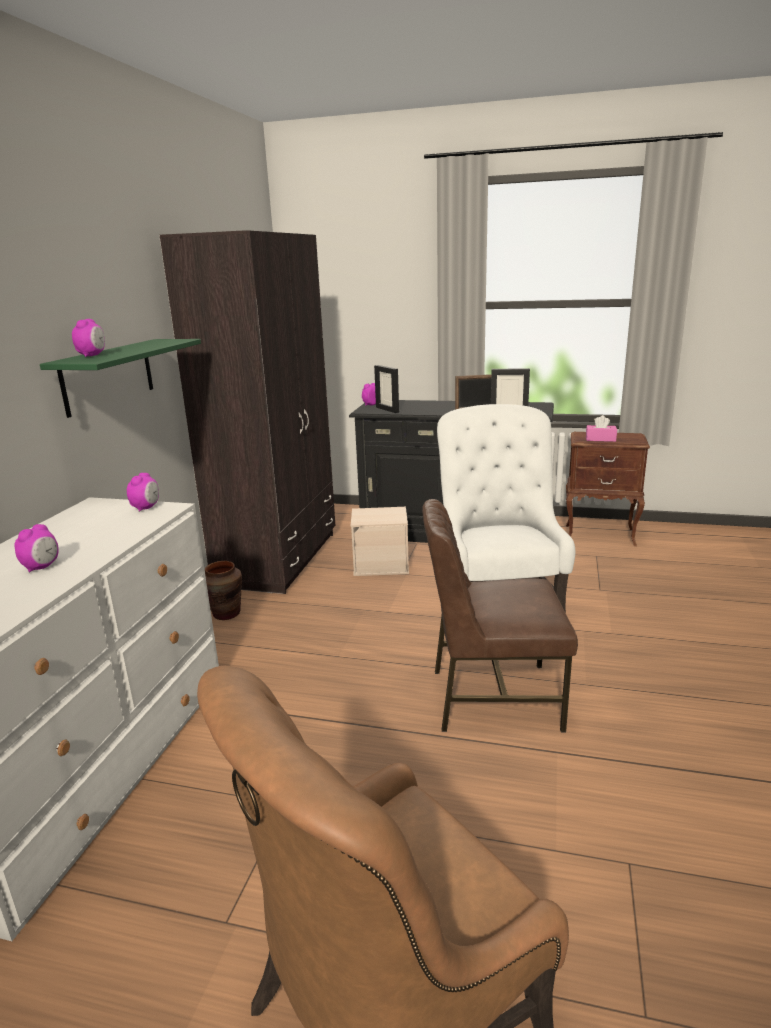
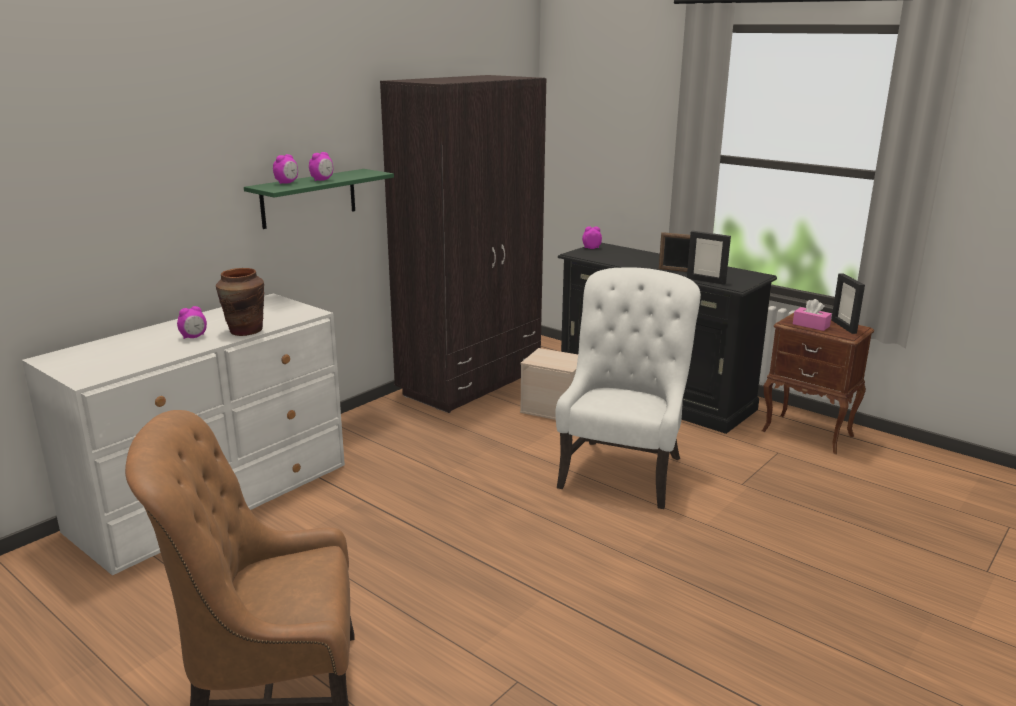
camera: 25 degrees right, 0 degrees up
alarm clock [127,473,159,512] -> alarm clock moved to [309,152,333,181]
brown vase [205,561,242,620] -> brown vase moved to [216,268,264,336]
picture frame [374,365,399,413] -> picture frame moved to [831,273,865,334]
brown chair [422,499,578,733] -> none

